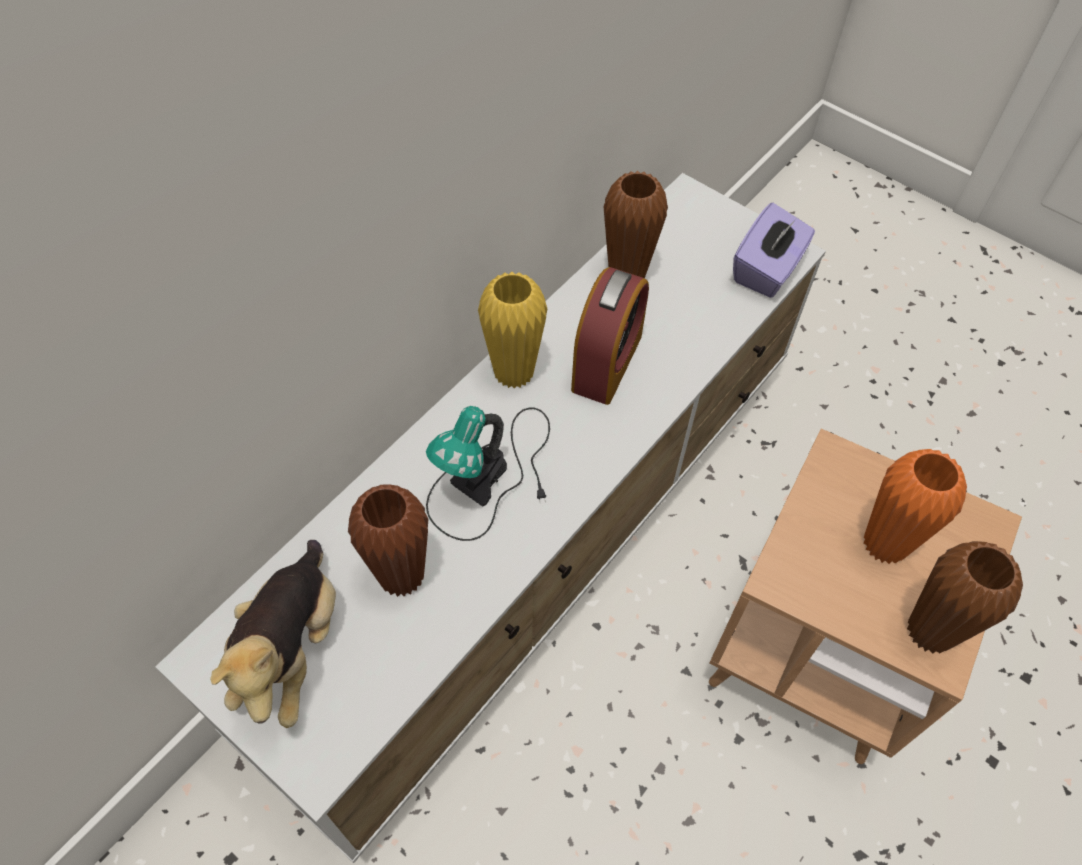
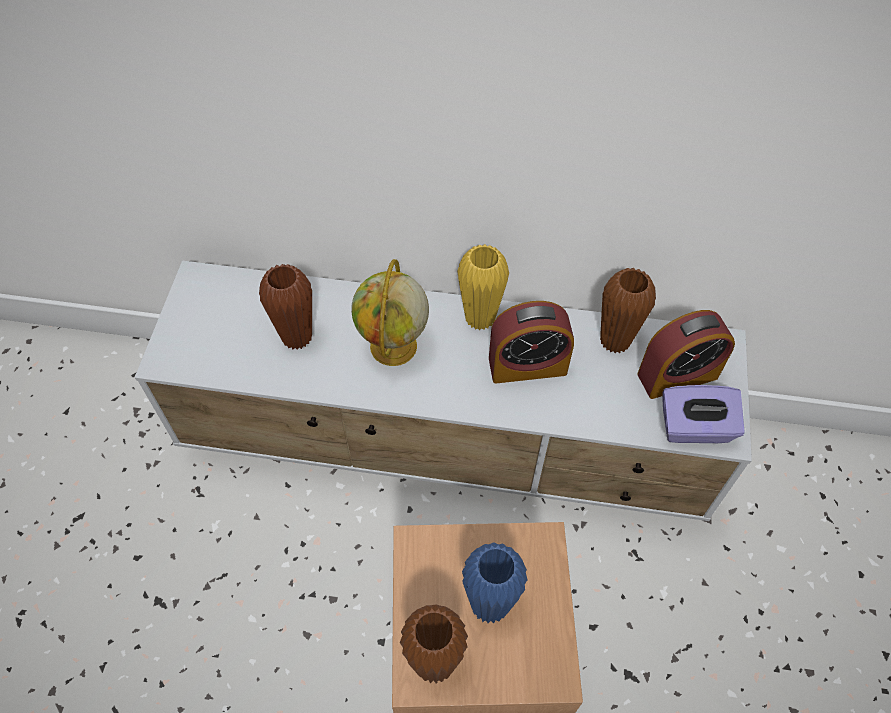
camera: 60 degrees right, 0 degrees up
plush toy [210,540,336,728] -> none
table lamp [426,406,550,541] -> globe [351,259,429,366]
orange vase [864,449,967,564] -> blue vase [462,542,527,624]
none -> alarm clock [637,310,735,399]

